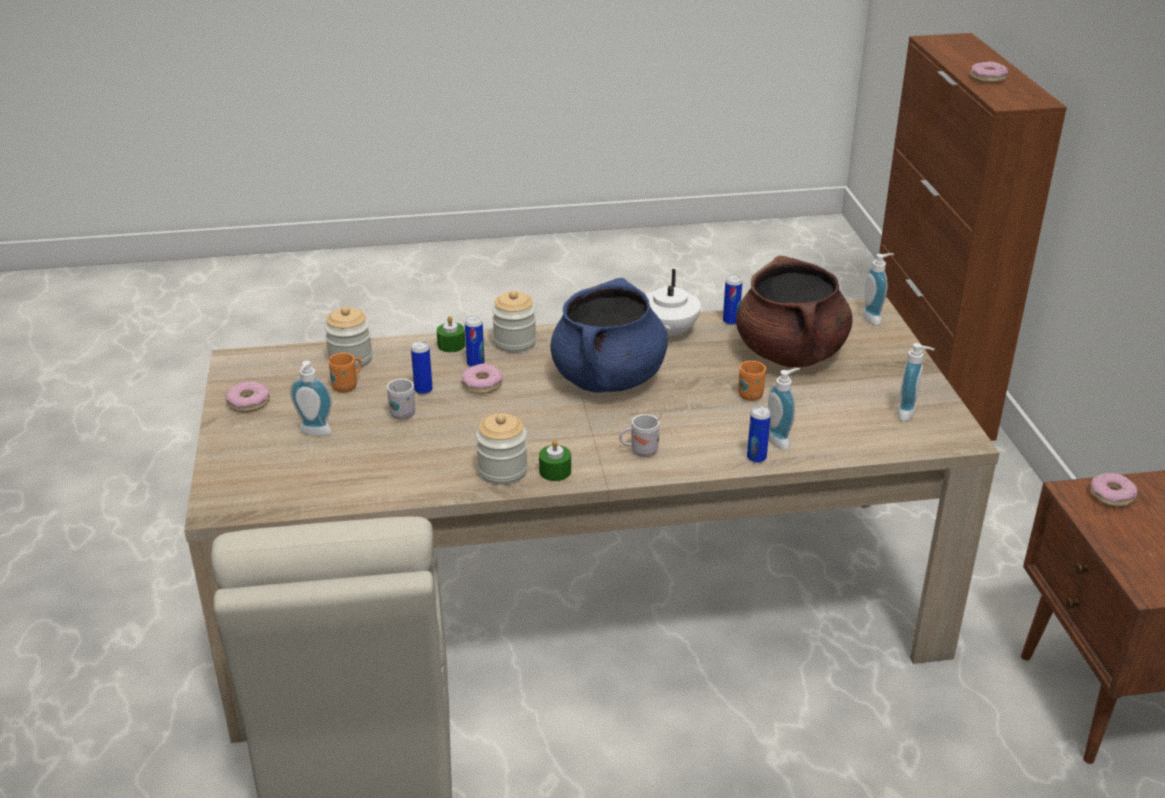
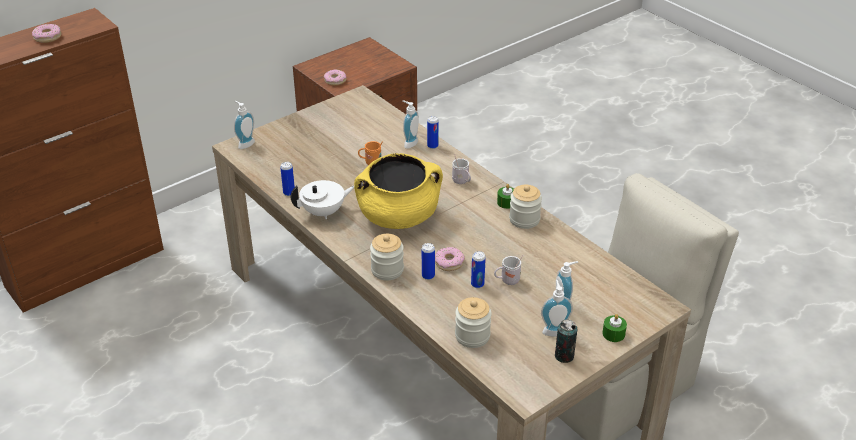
camera: 120 degrees left, 5 degrees up
donut [226,381,270,412] -> can [555,319,577,363]
orange mug [328,353,362,393] -> none
green candle [437,316,465,352] -> green candle moved to [602,314,627,342]
blue cooking pot [550,278,668,393] -> yellow cooking pot [354,153,443,229]
brown cooking pot [736,255,853,367] -> none
soap dispenser [897,343,934,421] -> soap dispenser moved to [541,280,573,337]

